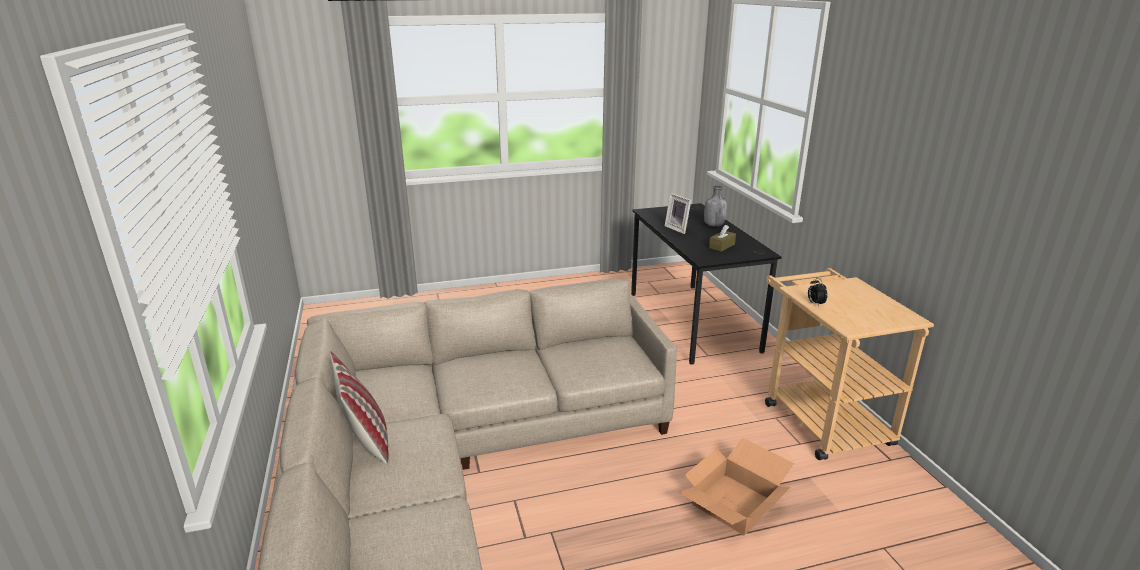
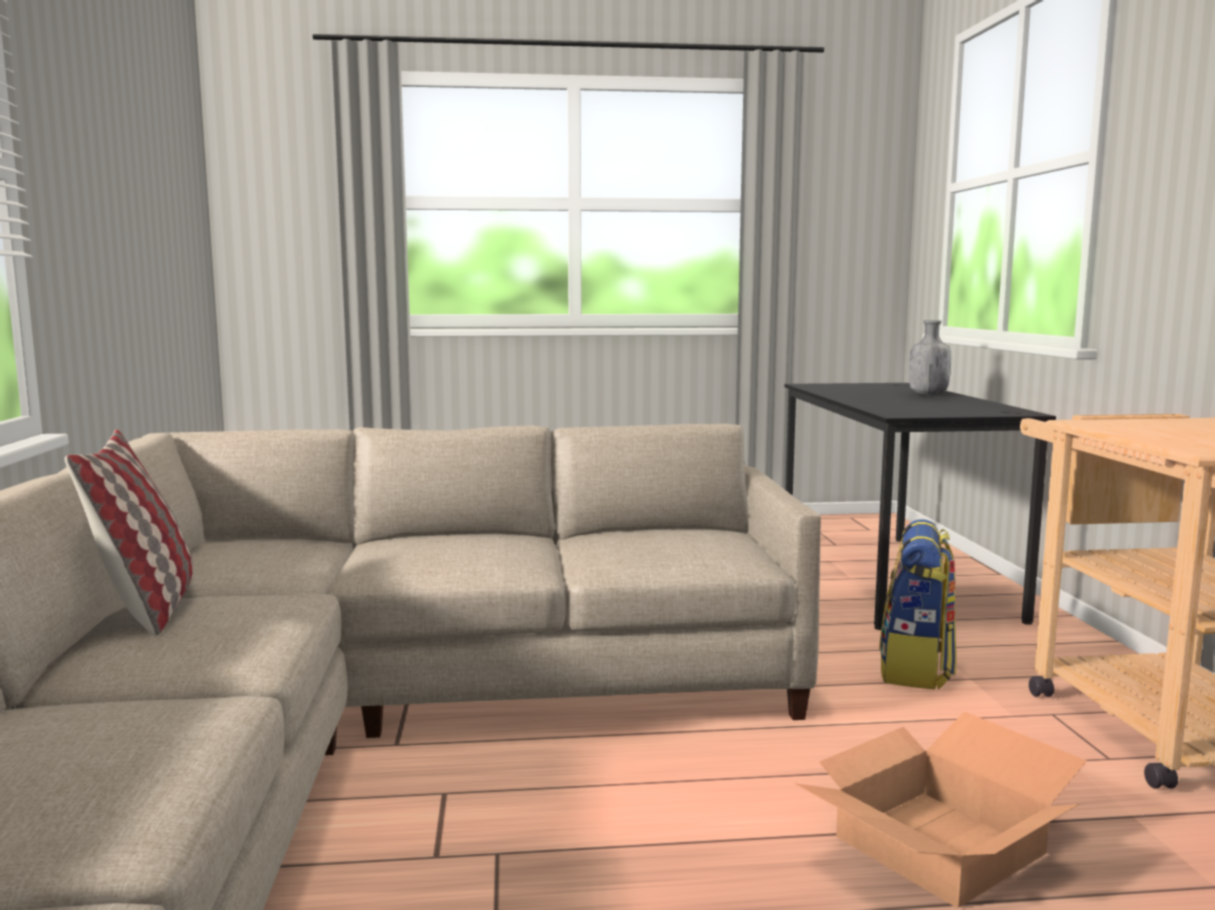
camera: 10 degrees right, 15 degrees down
picture frame [665,193,691,234] -> none
brown tissue box [709,225,736,252] -> none
alarm clock [808,278,827,307] -> none
none -> backpack [879,519,957,690]

